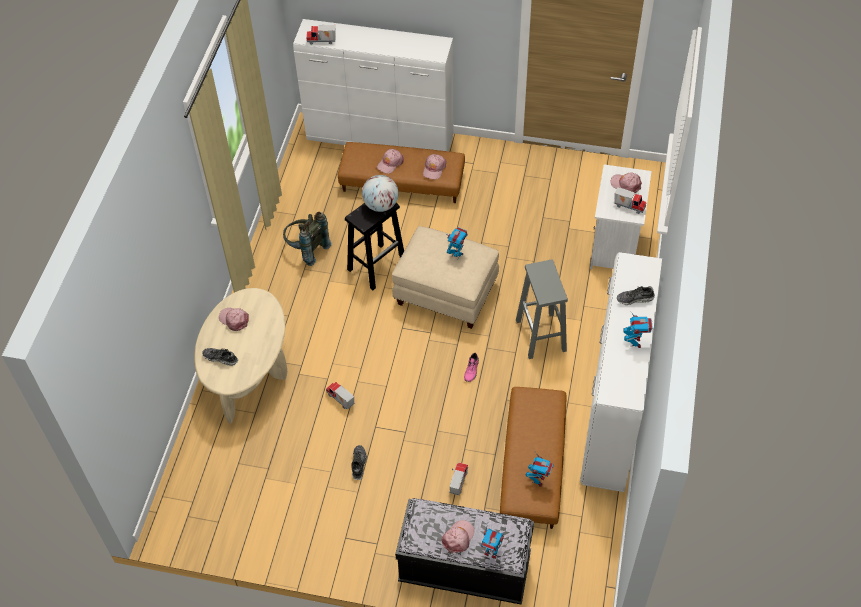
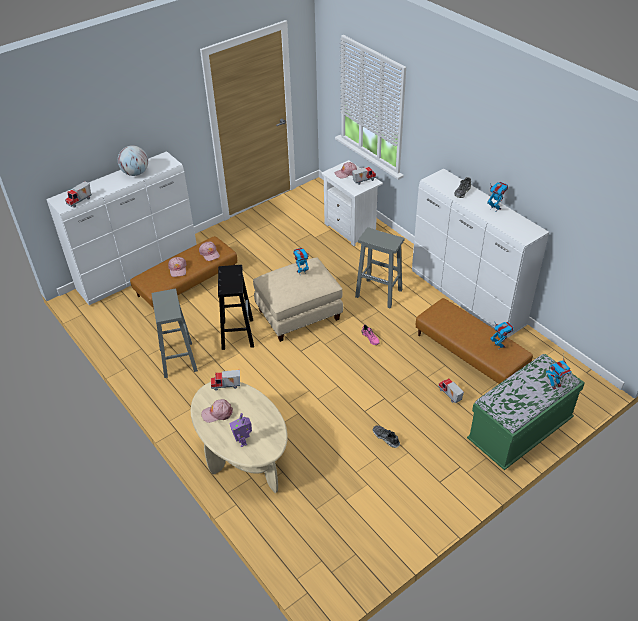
camera: 50 degrees left, 10 degrees down
shoe [203,348,238,366] -> toy robot [230,413,252,447]
grey backpack [283,212,331,266] -> grey stool [152,289,198,378]
toy truck [326,382,354,410] -> toy truck moved to [211,370,240,391]
globe [362,175,398,212] -> globe moved to [118,145,148,176]
black bench [395,498,534,605] -> green bench [467,354,585,470]
pink cap [441,520,474,553] -> none

